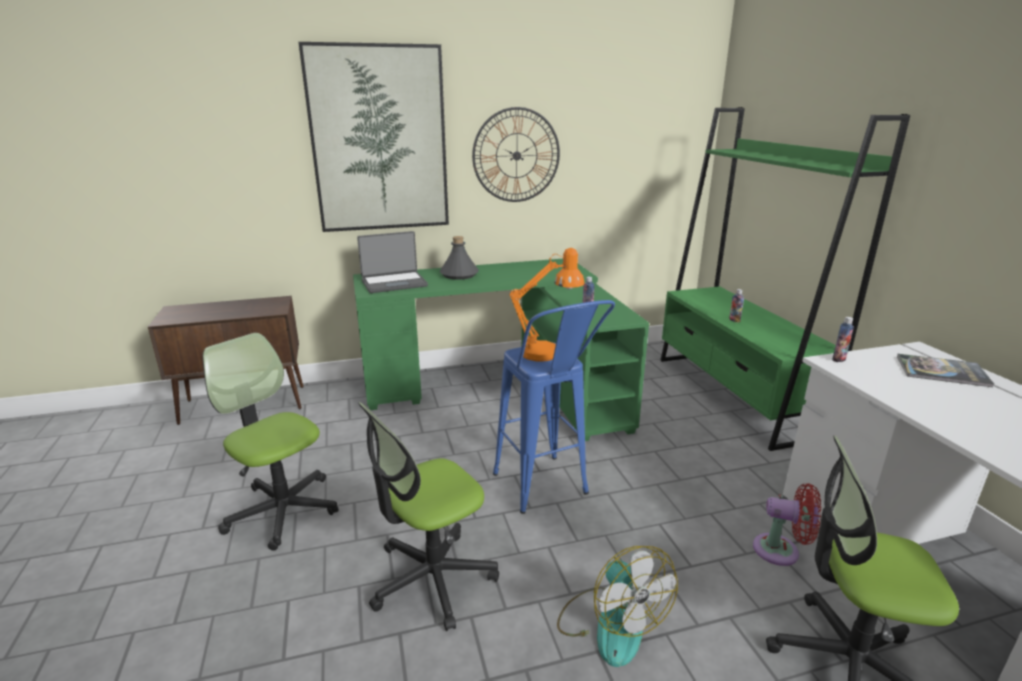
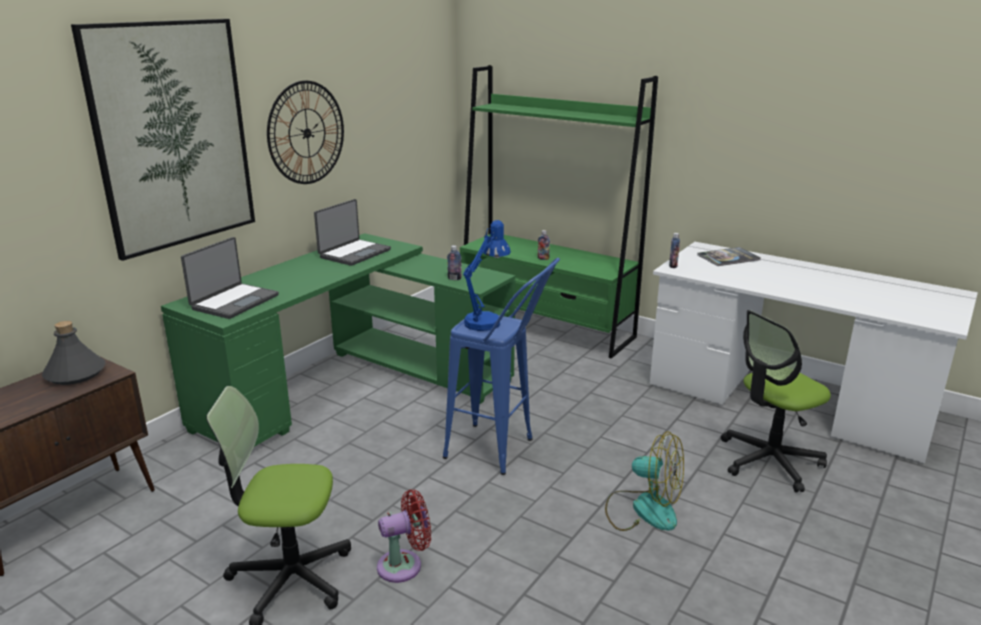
camera: 40 degrees left, 0 degrees up
office chair [358,402,499,631] -> none
grey bottle [440,236,479,280] -> grey bottle moved to [42,321,105,385]
orange table lamp [510,248,585,362] -> blue table lamp [463,220,511,331]
red fan [753,483,821,566] -> red fan moved to [377,489,431,583]
none -> laptop [314,199,391,266]

